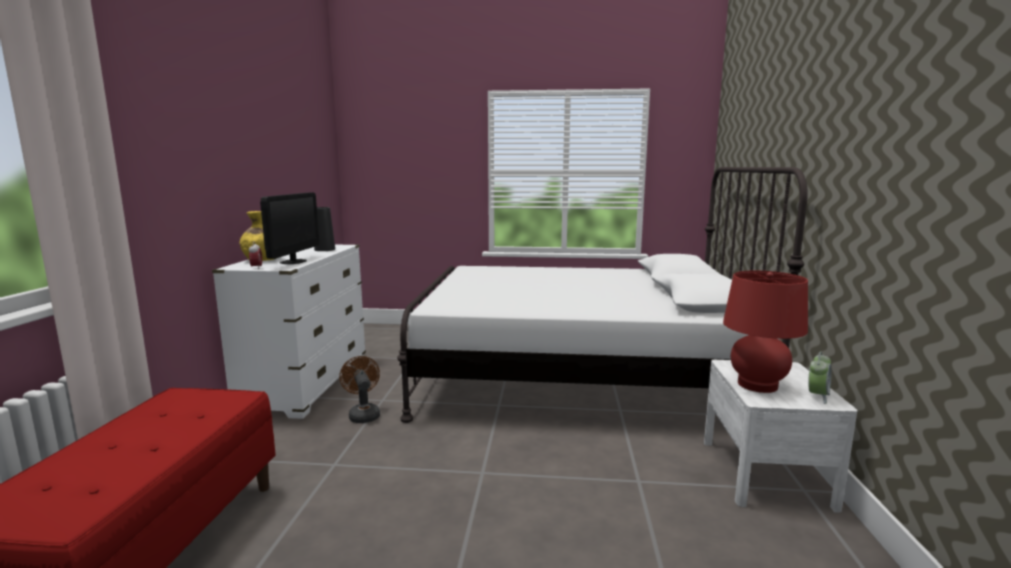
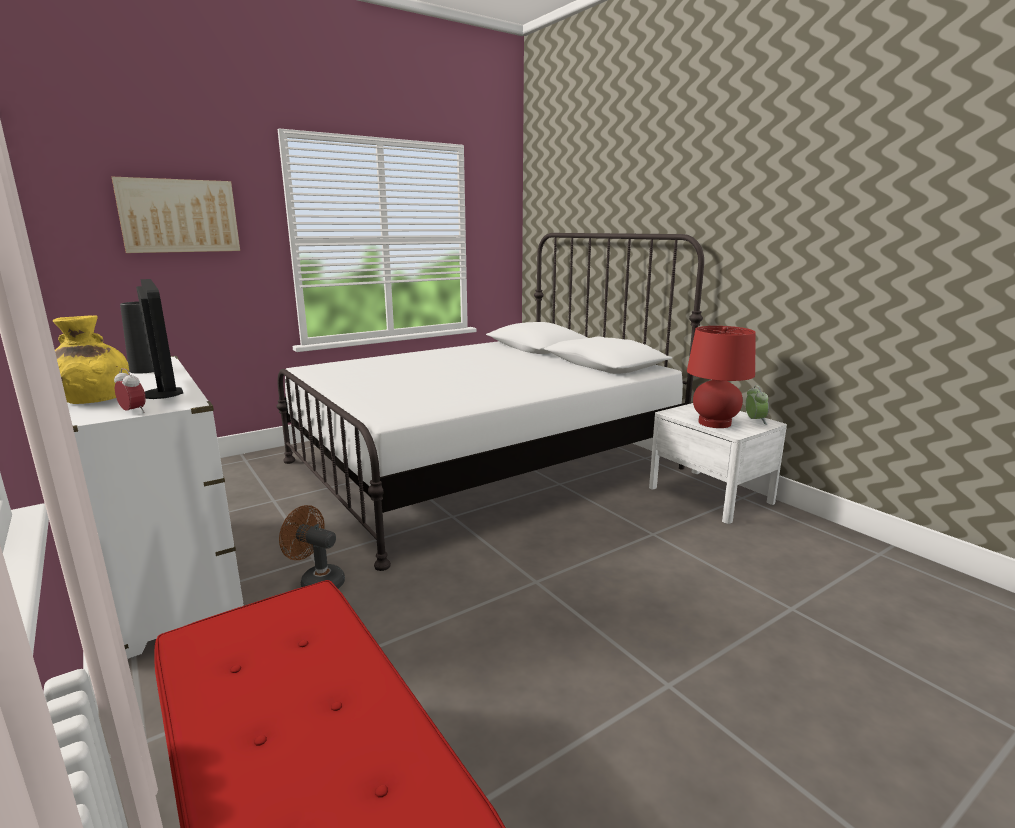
camera: 40 degrees left, 5 degrees up
none -> picture [112,177,240,253]

